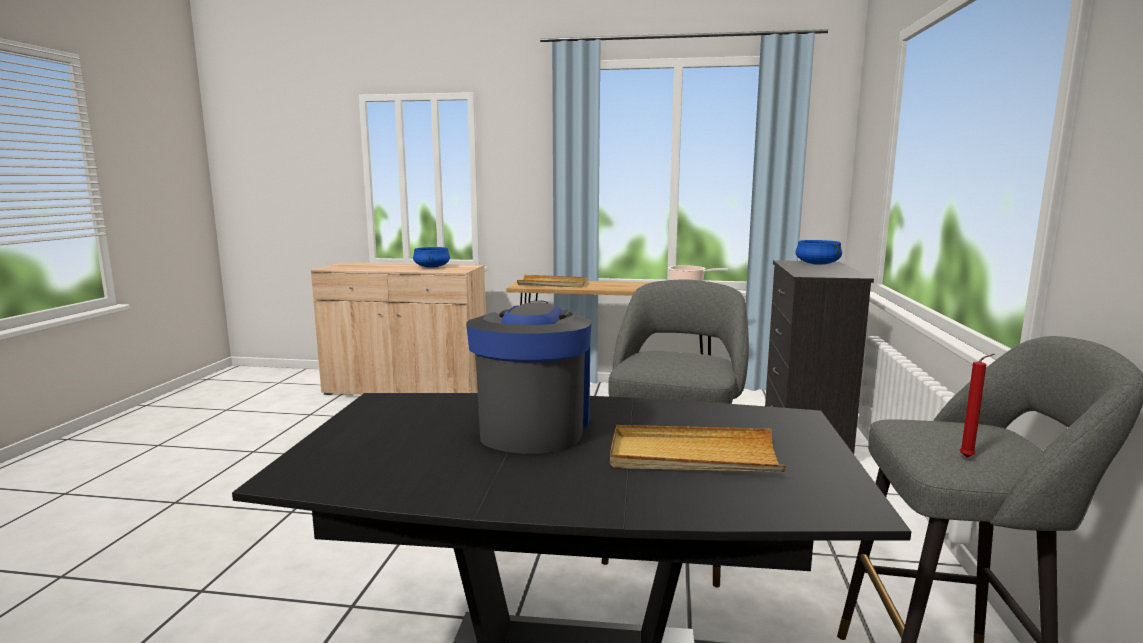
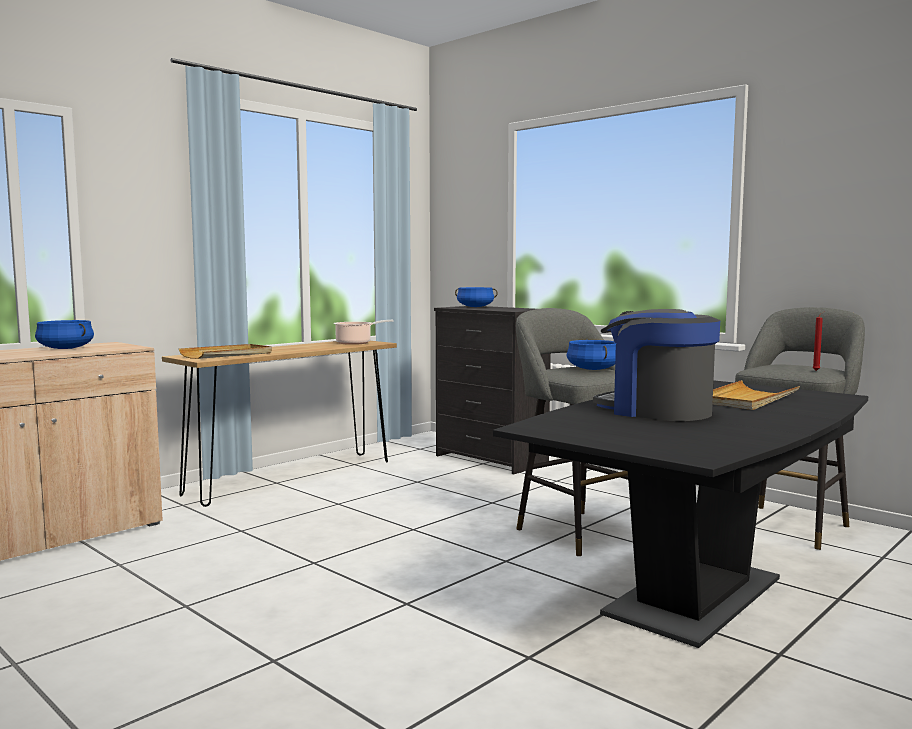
camera: 55 degrees left, 5 degrees down
none -> blue cooking pot [567,340,616,370]

